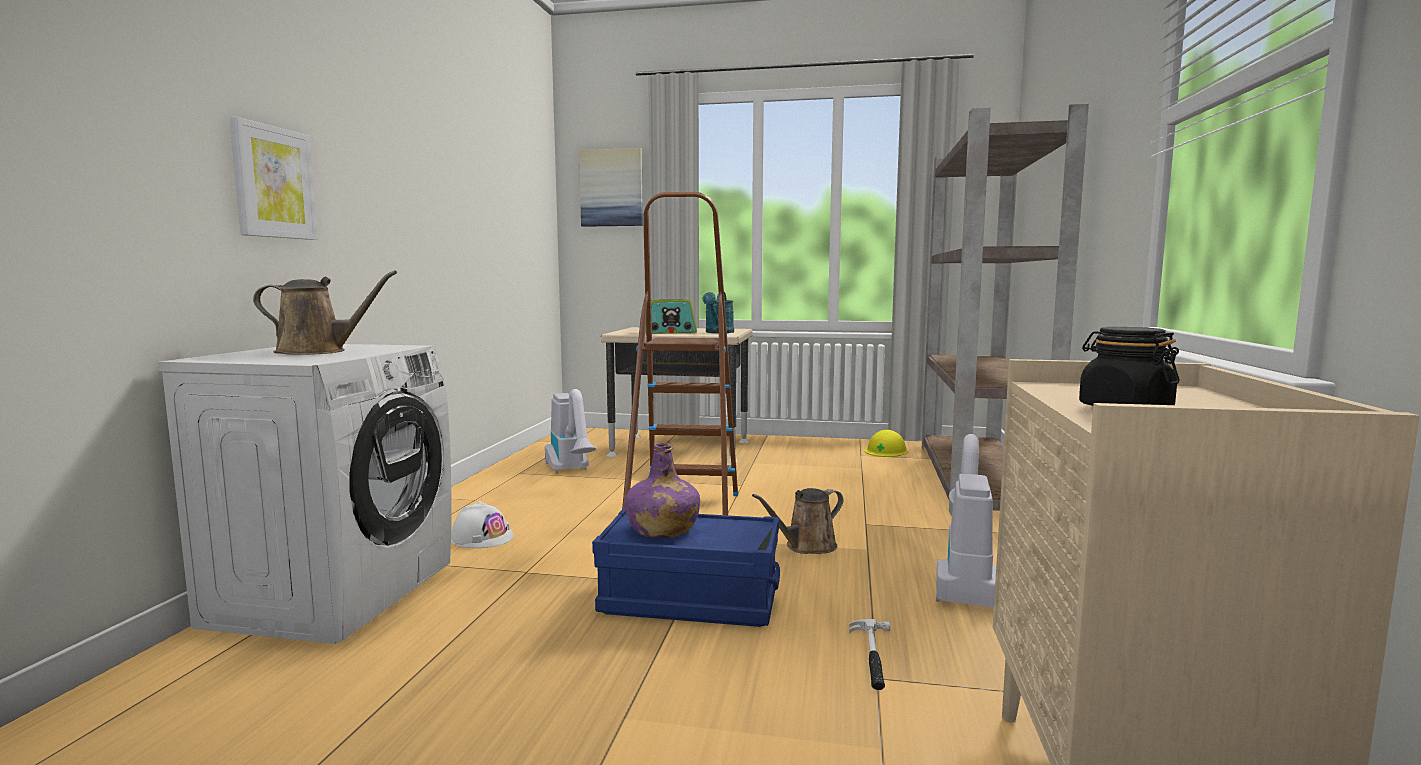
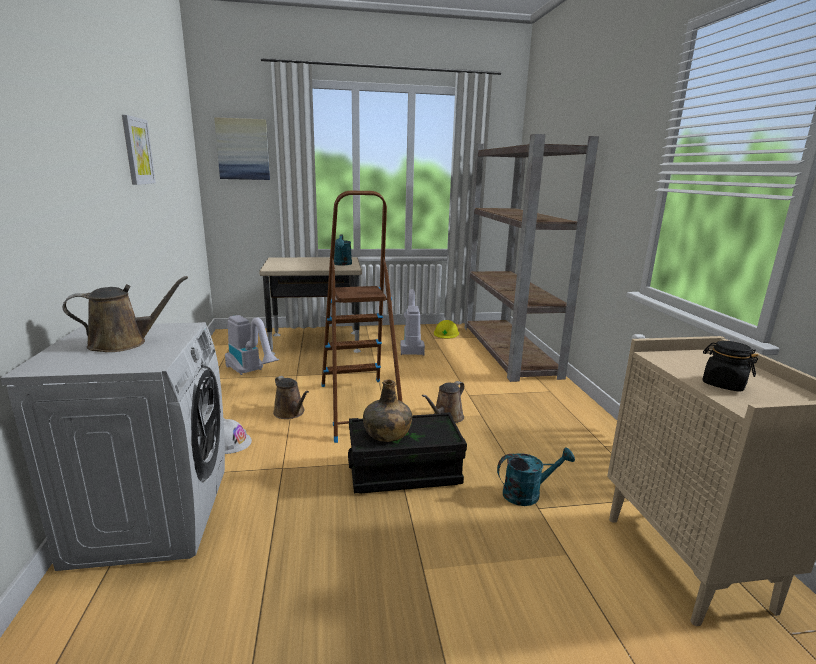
camera: 20 degrees left, 10 degrees up
picture [230,117,318,240] -> picture moved to [122,115,156,185]
blue storage box [592,508,780,627] -> black storage box [348,412,467,494]
purple bottle [625,443,700,538] -> green bottle [363,379,412,442]
radio [645,299,697,334] -> none
hammer [849,619,890,690] -> turquoise watering can [497,447,575,506]
vacuum cleaner [936,434,996,607] -> vacuum cleaner moved to [400,289,425,356]
none -> brown watering can [273,376,309,419]

